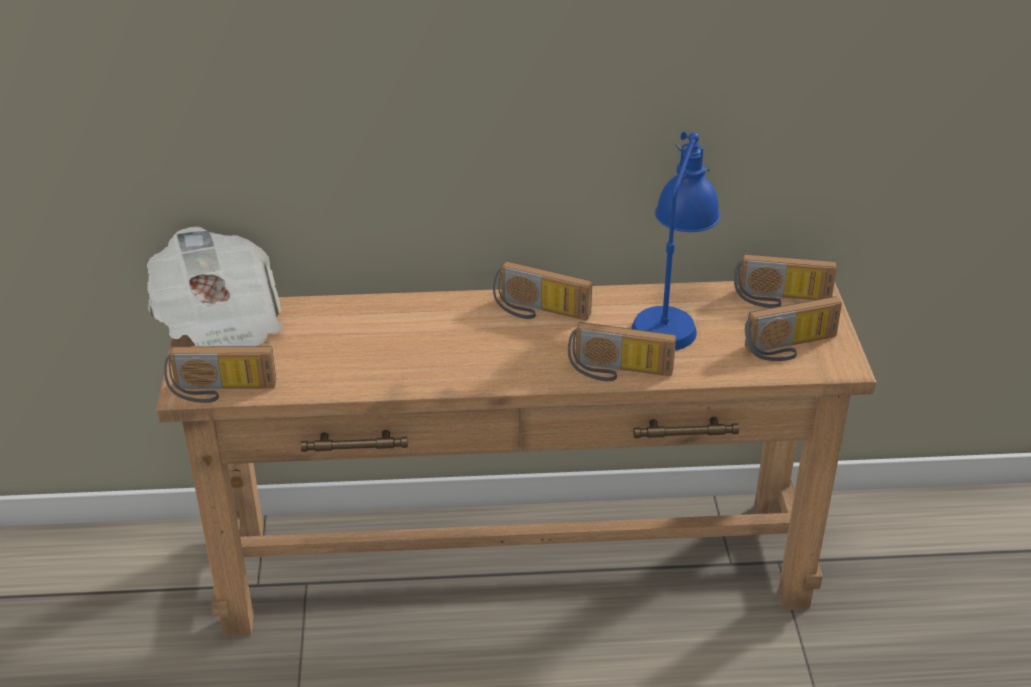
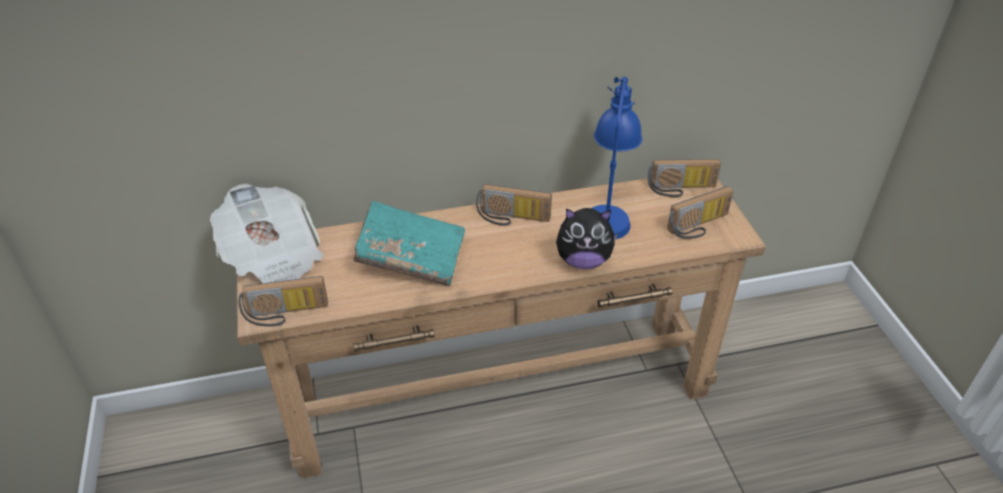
camera: 10 degrees left, 5 degrees up
radio [568,322,676,381] -> plush toy [556,208,618,269]
none -> turquoise book [353,201,465,286]

